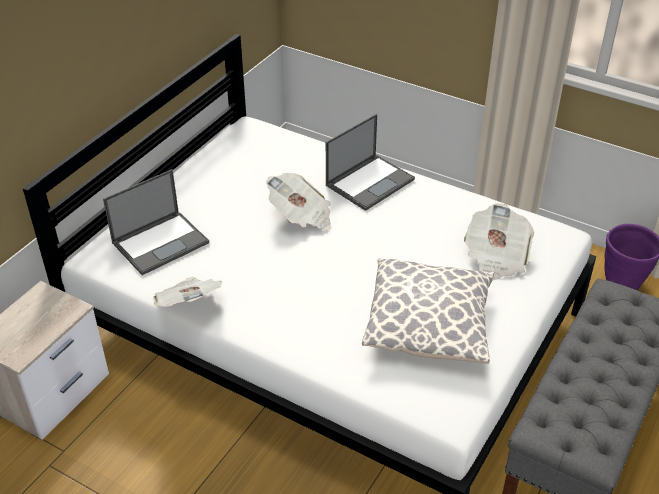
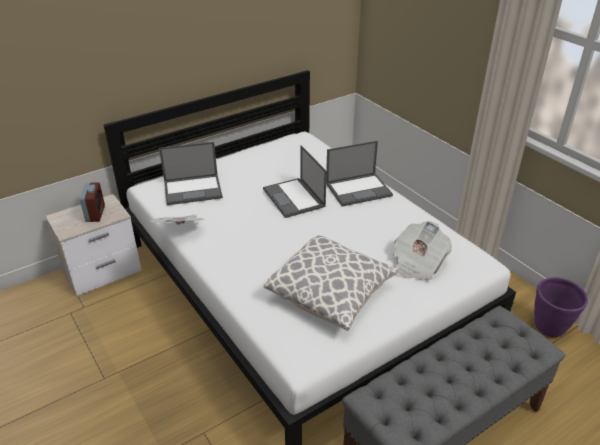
camera: 25 degrees right, 5 degrees down
newspaper [266,173,331,230] -> laptop [263,145,327,218]
none -> alarm clock [80,182,105,222]

